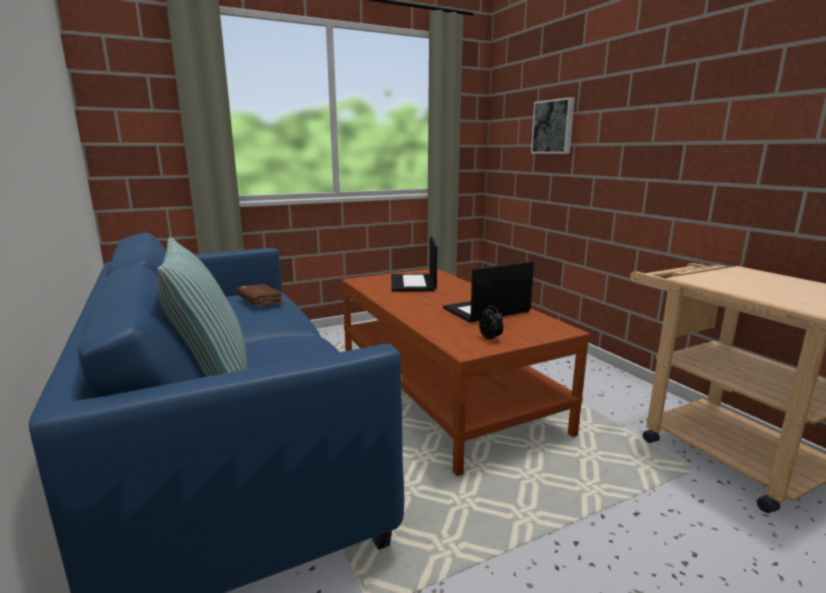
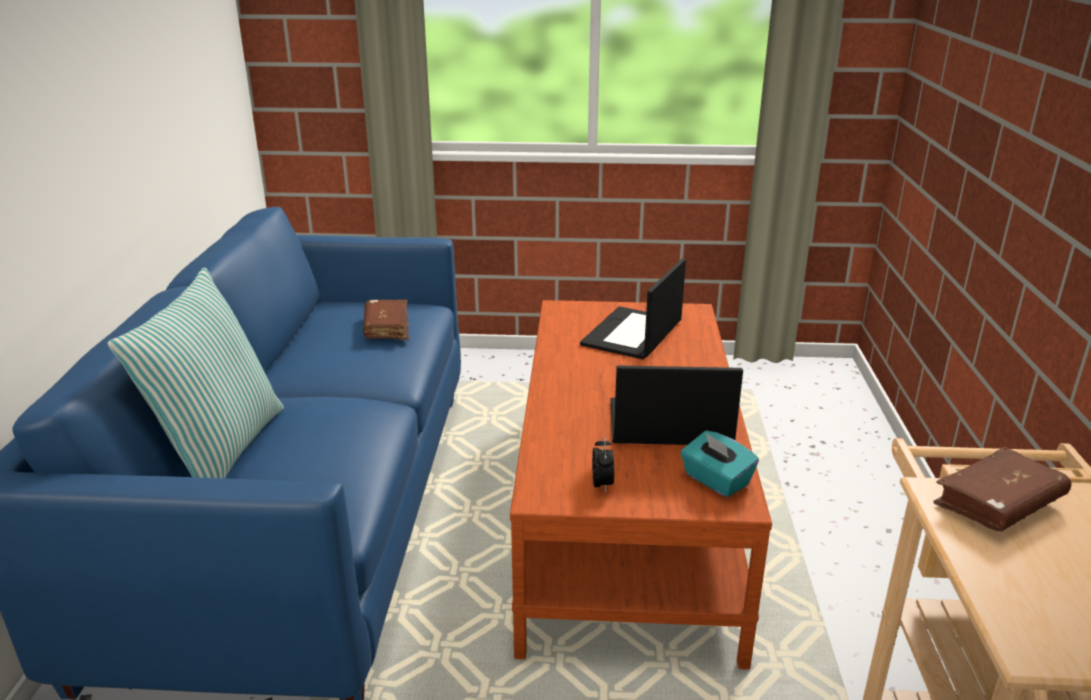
camera: 30 degrees right, 10 degrees up
picture [531,97,575,154] -> none
none -> turquoise tissue box [680,430,759,497]
none -> brown book [933,447,1071,531]

